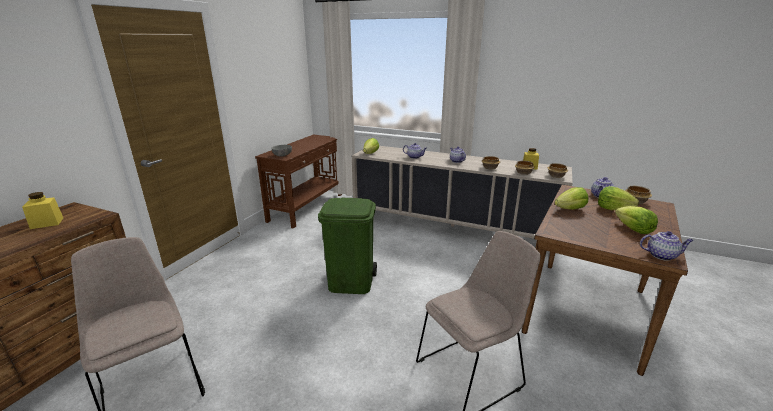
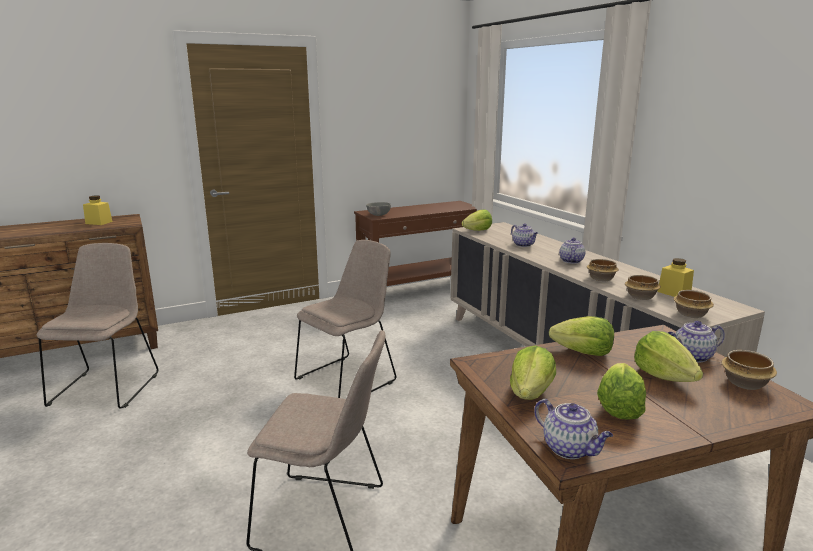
camera: 40 degrees right, 5 degrees down
green trash can [318,198,377,294] -> beige chair [294,240,396,398]
none -> lettuce [510,345,556,400]

